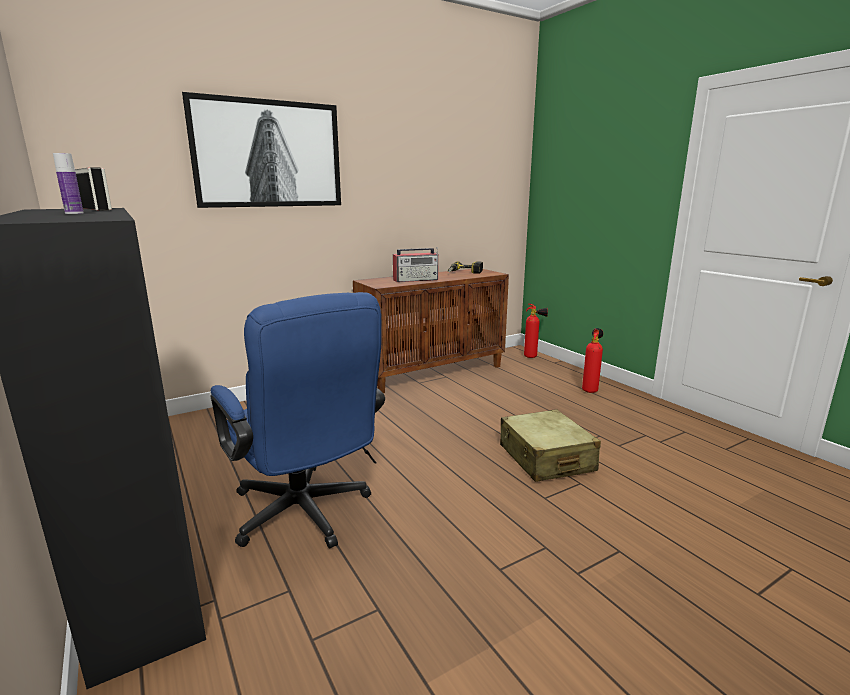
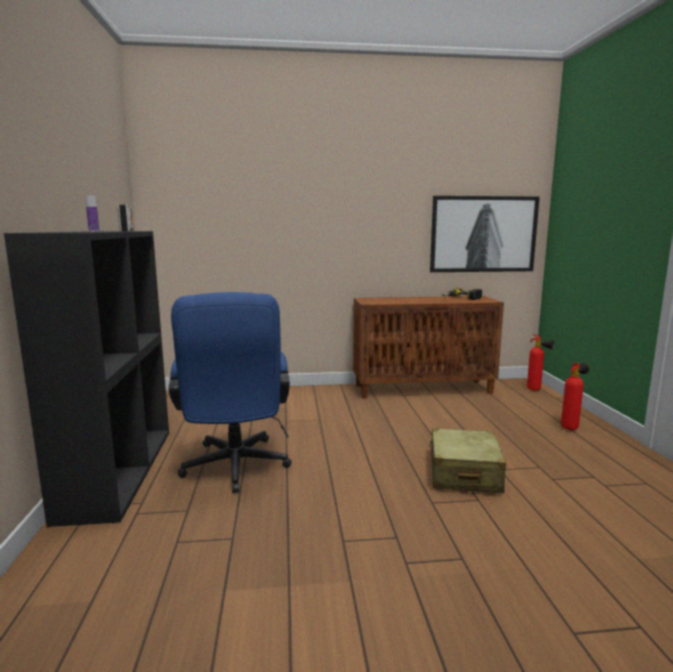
camera: 25 degrees right, 5 degrees down
picture [182,92,341,208] -> picture moved to [430,196,540,272]
radio [393,248,439,282] -> none

